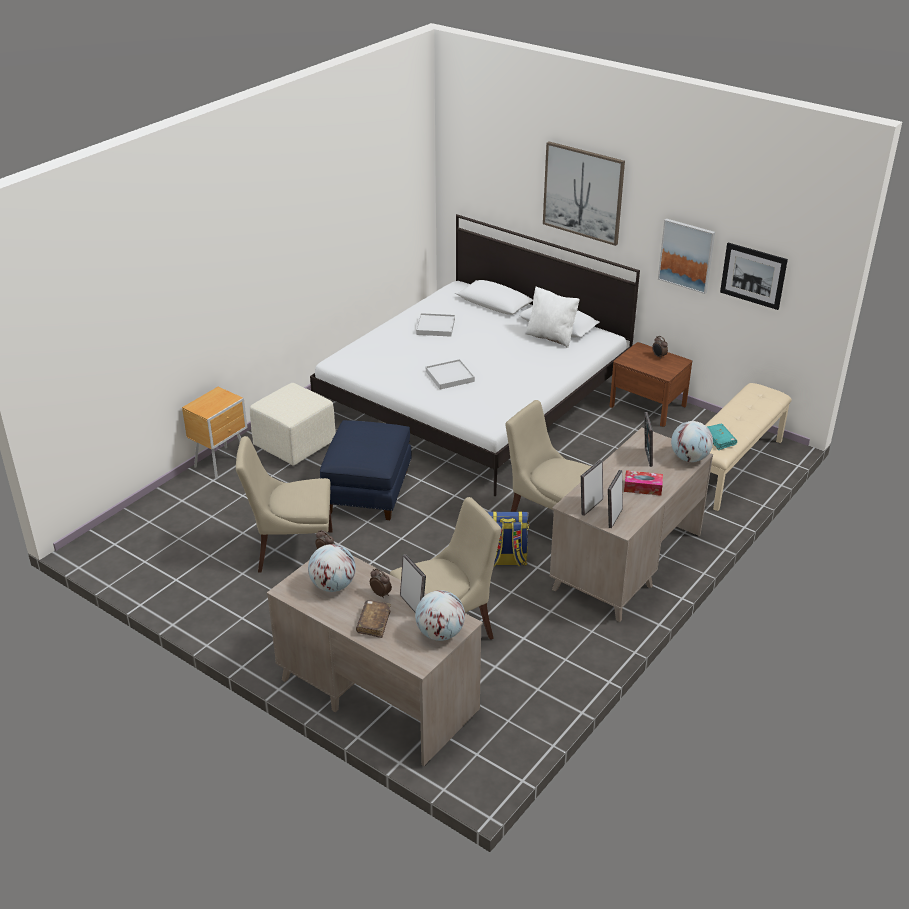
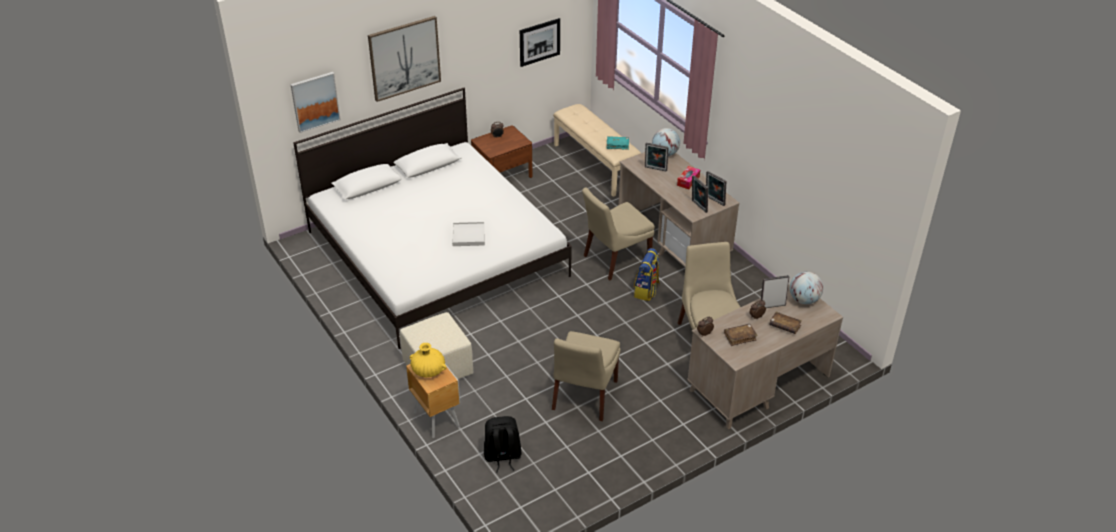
camera: 70 degrees left, 5 degrees up
globe [308,544,356,592] -> brown book [724,324,758,346]
blue ottoman [320,420,412,520] -> none
white tray [416,313,455,337] -> none
white pillow [525,286,580,348] -> none
picture [658,219,715,294] -> picture moved to [290,72,341,133]
none -> yellow vase [410,343,447,377]
none -> black backpack [484,416,522,473]

